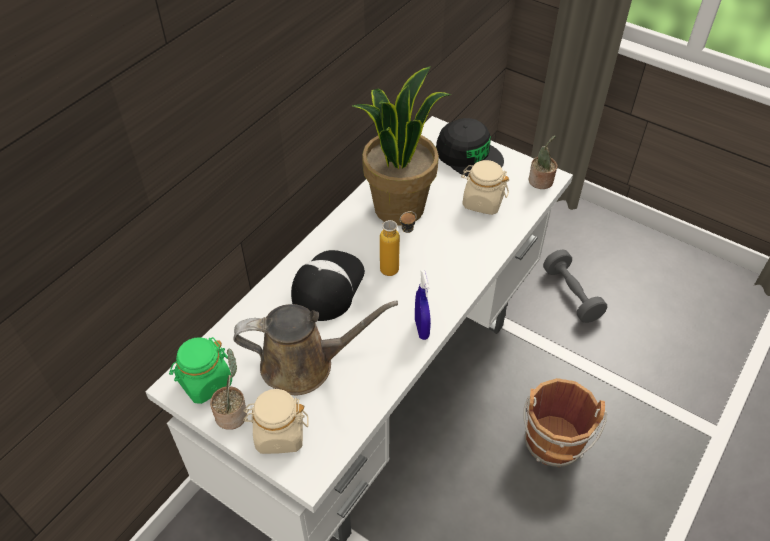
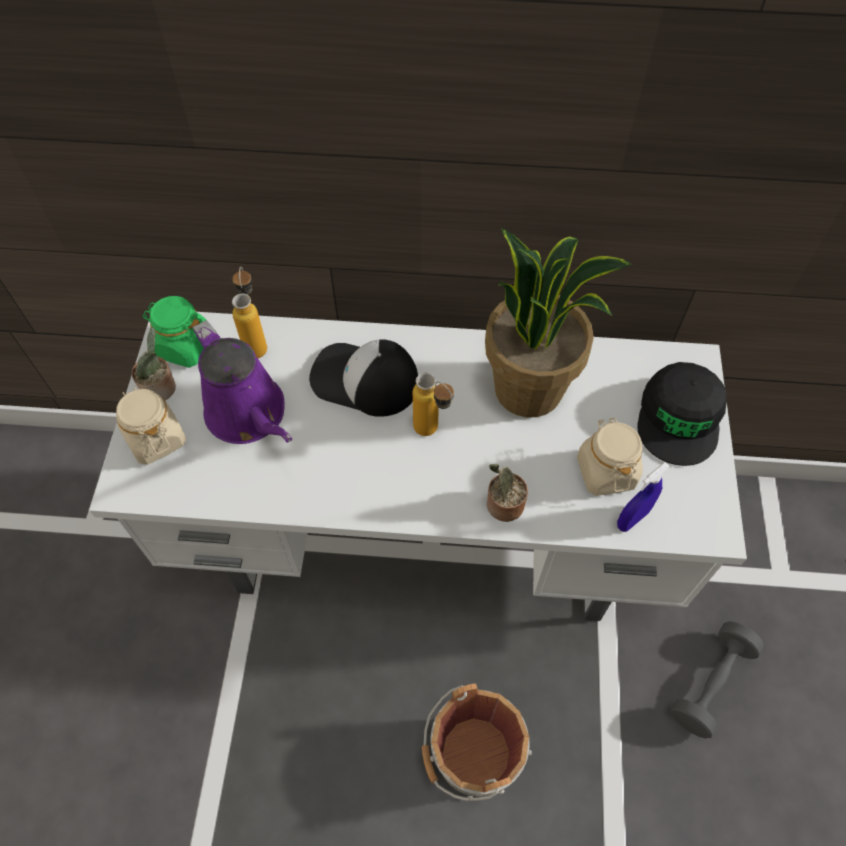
camera: 60 degrees right, 10 degrees up
brown watering can [234,301,398,395] -> purple watering can [192,320,292,444]
cap [291,250,365,321] -> cap turned 150 degrees counterclockwise [309,339,418,417]
blue spray bottle [415,270,431,340] -> blue spray bottle moved to [617,462,670,532]
potted plant [528,135,557,189] -> potted plant moved to [487,464,528,522]
none -> bottle [232,266,267,358]

